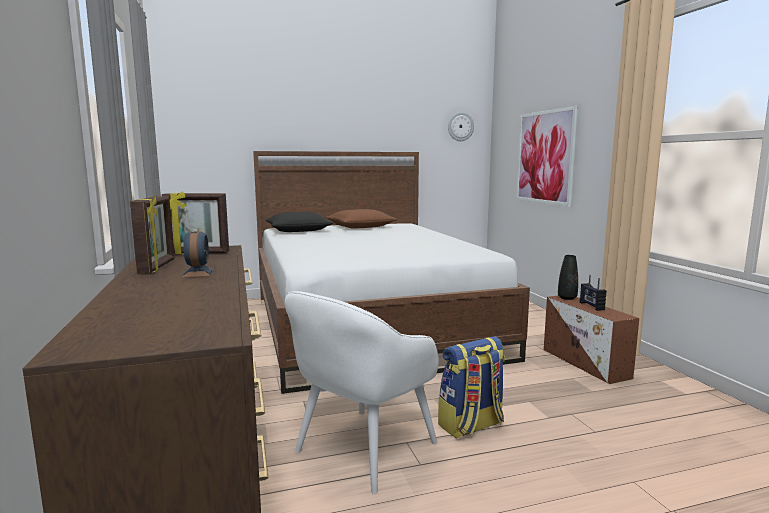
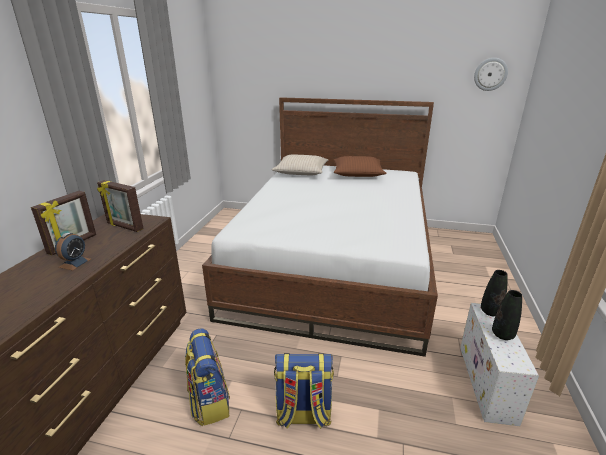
camera: 30 degrees right, 15 degrees up
black pillow [266,212,333,232] -> beige pillow [272,155,328,175]
white armchair [285,291,439,494] -> backpack [185,328,230,426]
picture [516,106,578,207] -> none
brown storage box [544,295,639,384] -> white storage box [460,303,539,426]
radio [580,275,607,311] -> black vase [492,290,522,340]

